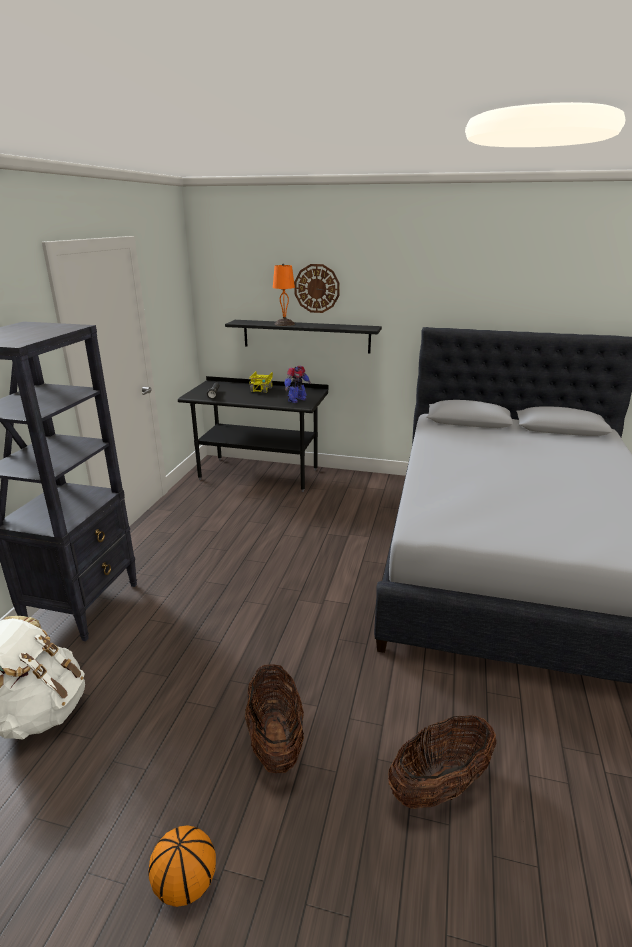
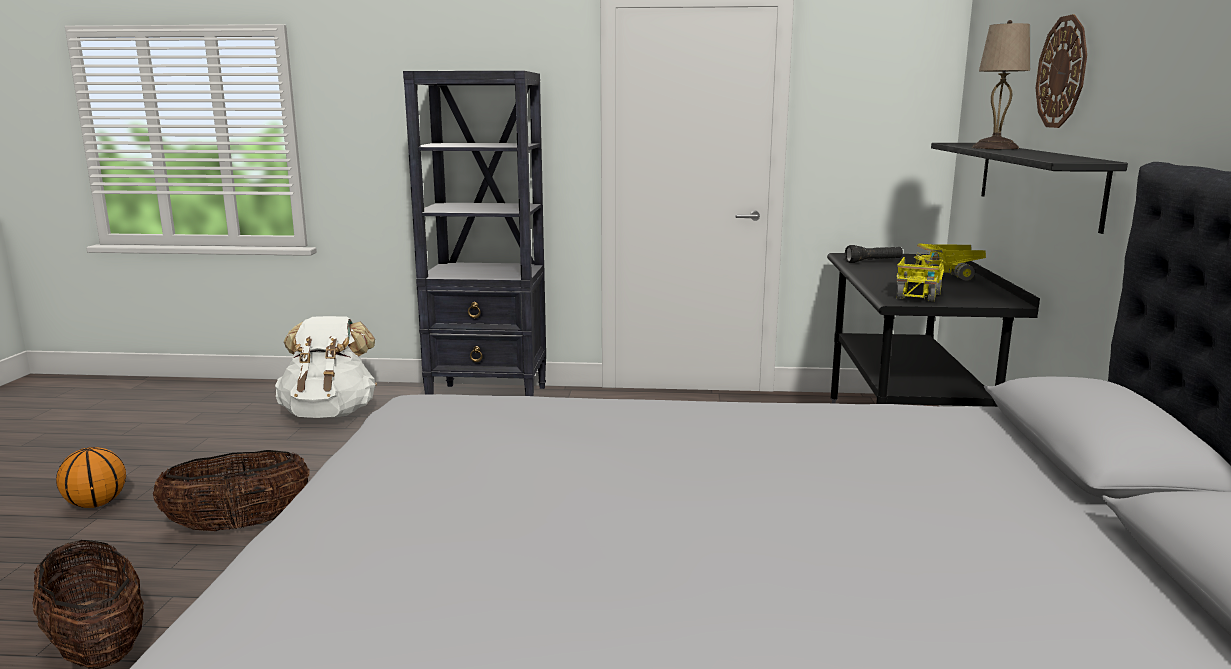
camera: 80 degrees right, 10 degrees down
orange table lamp [273,263,295,326] -> beige table lamp [972,20,1030,149]
toy robot [285,366,311,403] -> toy truck [896,257,944,302]

